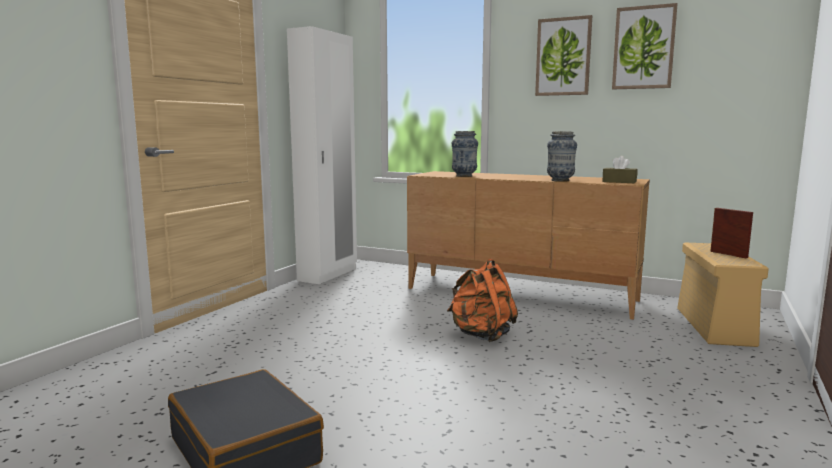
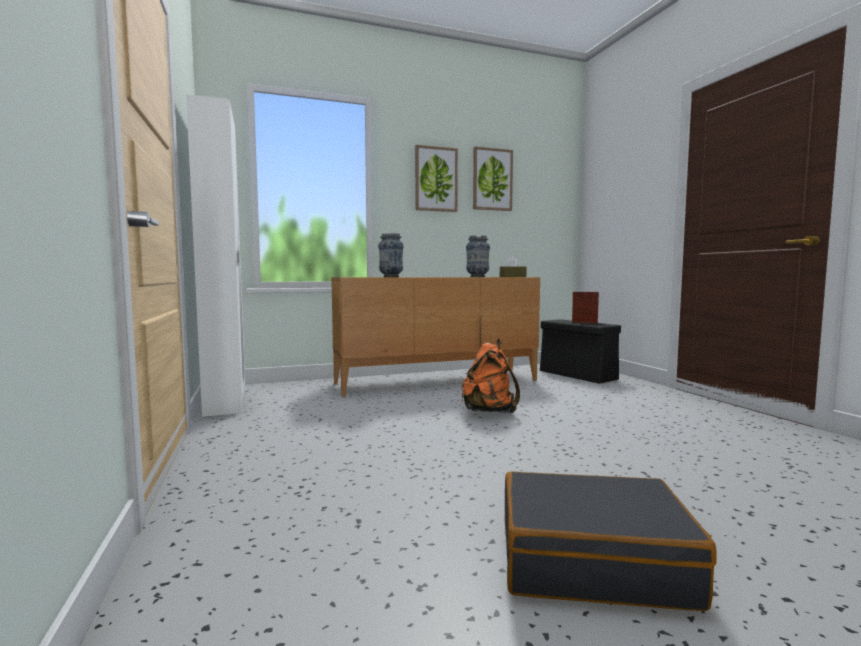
camera: 45 degrees left, 5 degrees down
beige storage box [677,243,769,347] -> black storage box [540,319,621,384]

